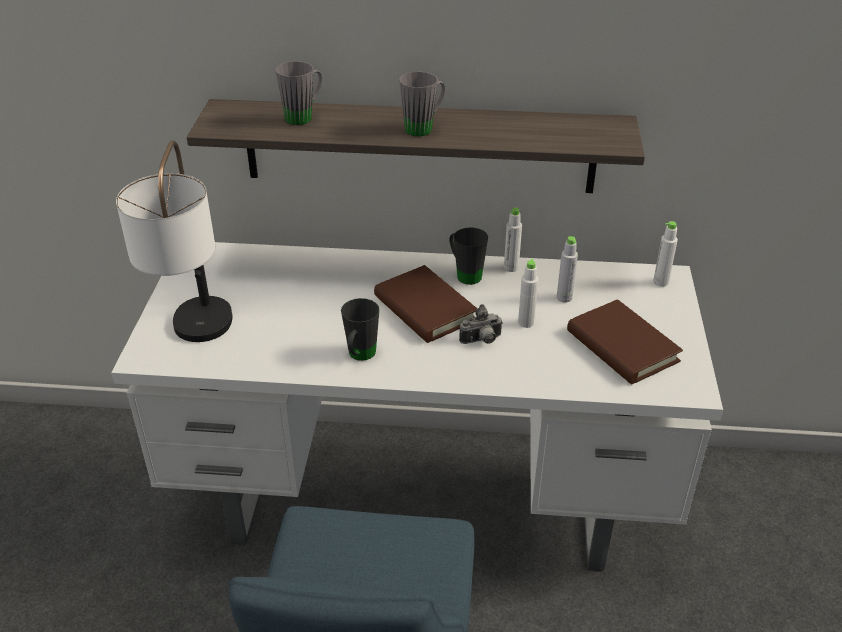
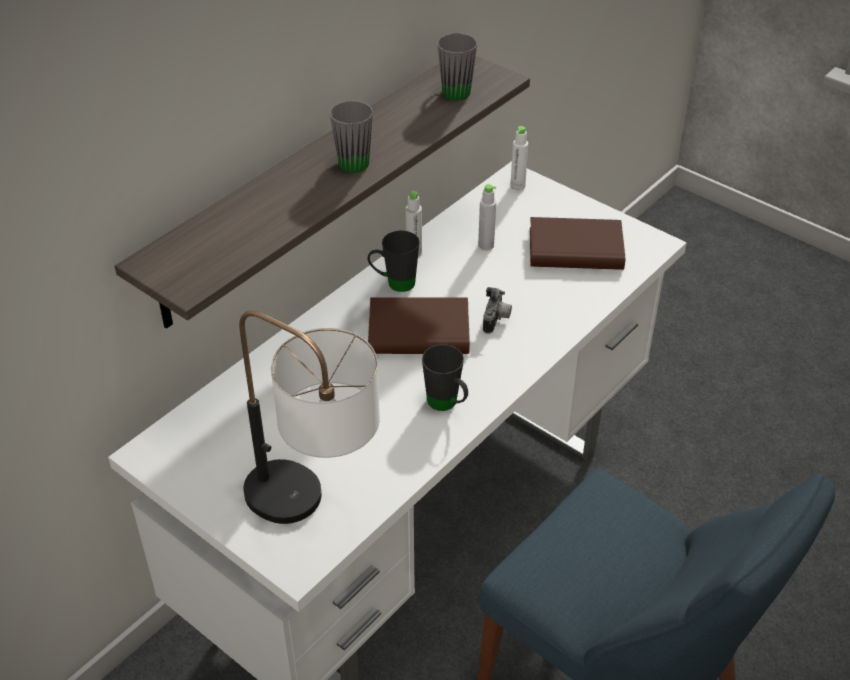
camera: 55 degrees left, 5 degrees up
grey mug [275,61,322,125] -> grey mug moved to [437,33,477,101]
white bottle [518,258,538,328] -> none

